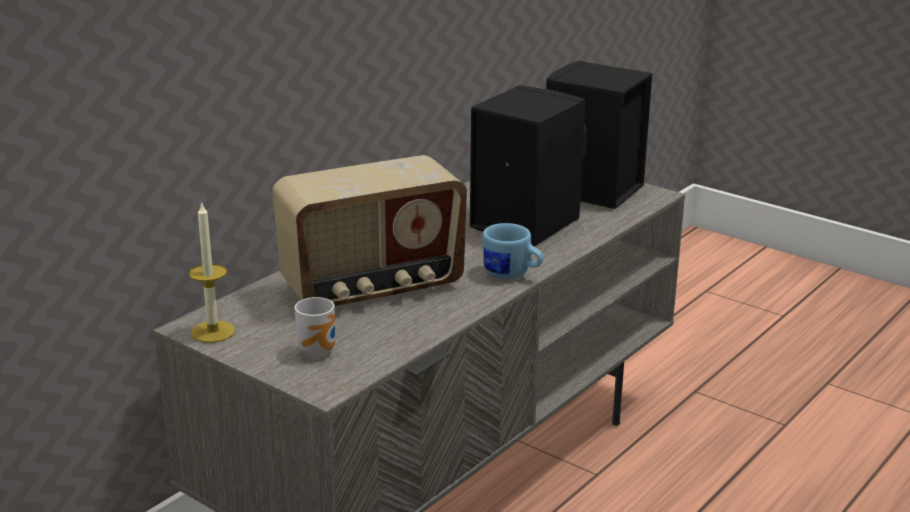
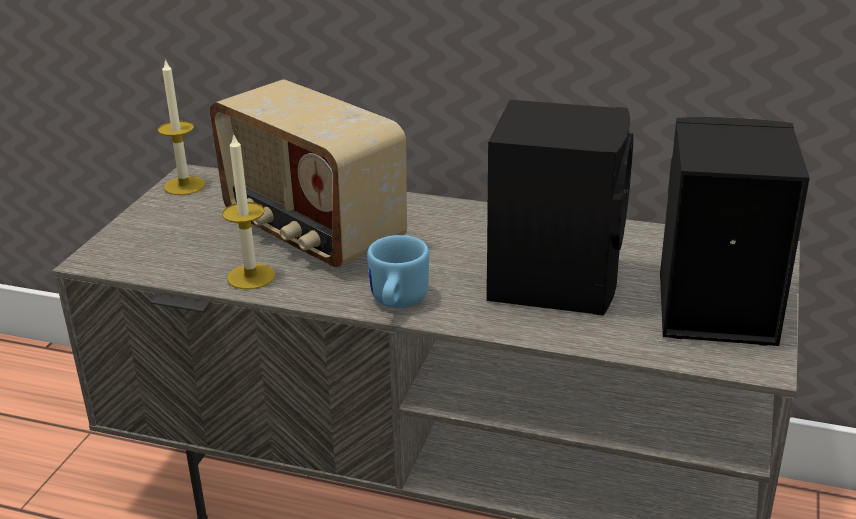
camera: 70 degrees right, 5 degrees up
mug [295,297,335,357] -> none
none -> candle [222,133,275,290]

